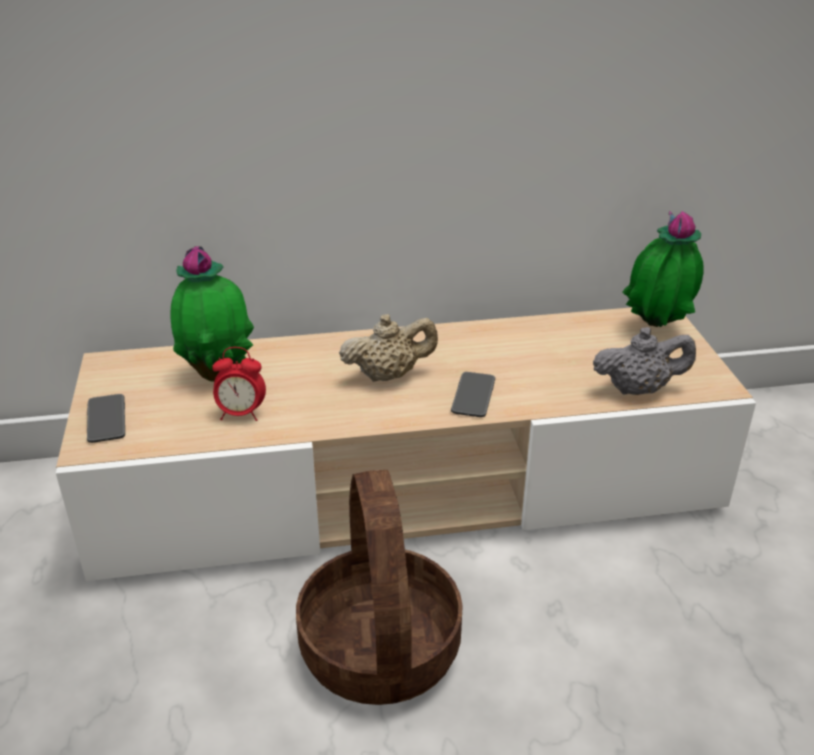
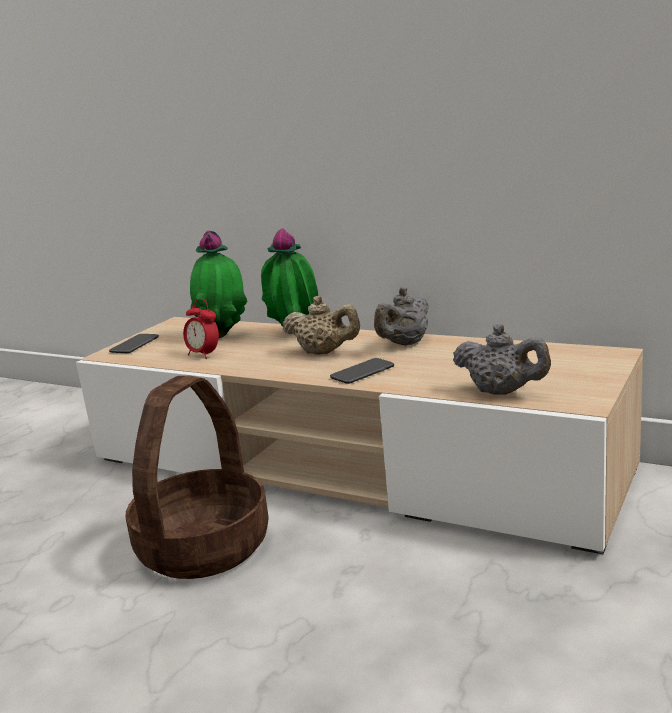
camera: 40 degrees right, 15 degrees down
potted plant [622,211,704,327] -> potted plant moved to [261,228,318,327]
none -> grey teapot [374,287,429,346]

